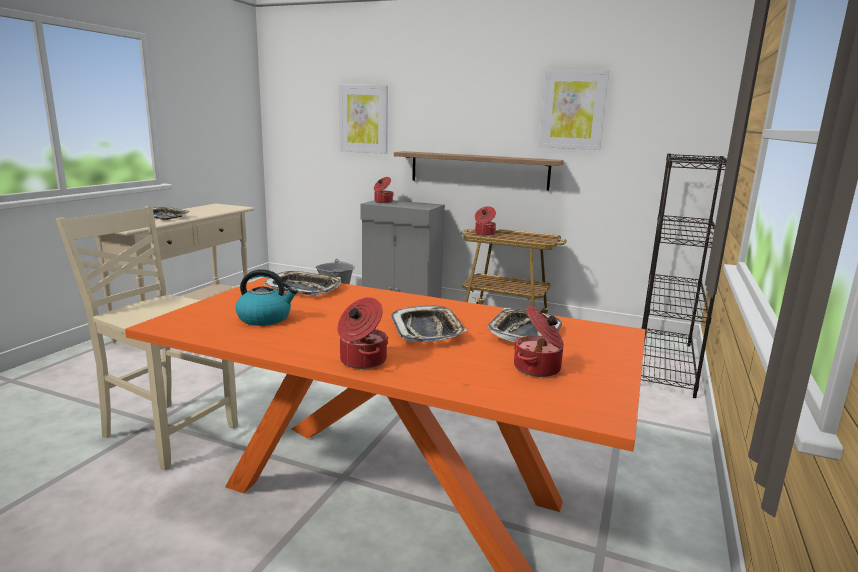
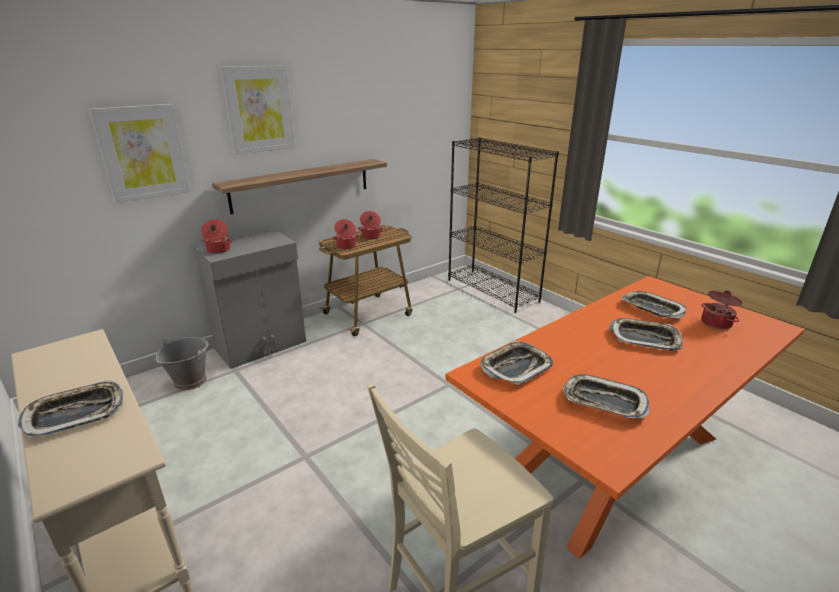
camera: 60 degrees left, 10 degrees up
kettle [235,269,298,326] -> tray [563,374,650,418]
cooking pot [337,297,388,369] -> cooking pot moved to [358,211,384,240]
picture [539,70,609,150] -> picture moved to [220,65,295,155]

